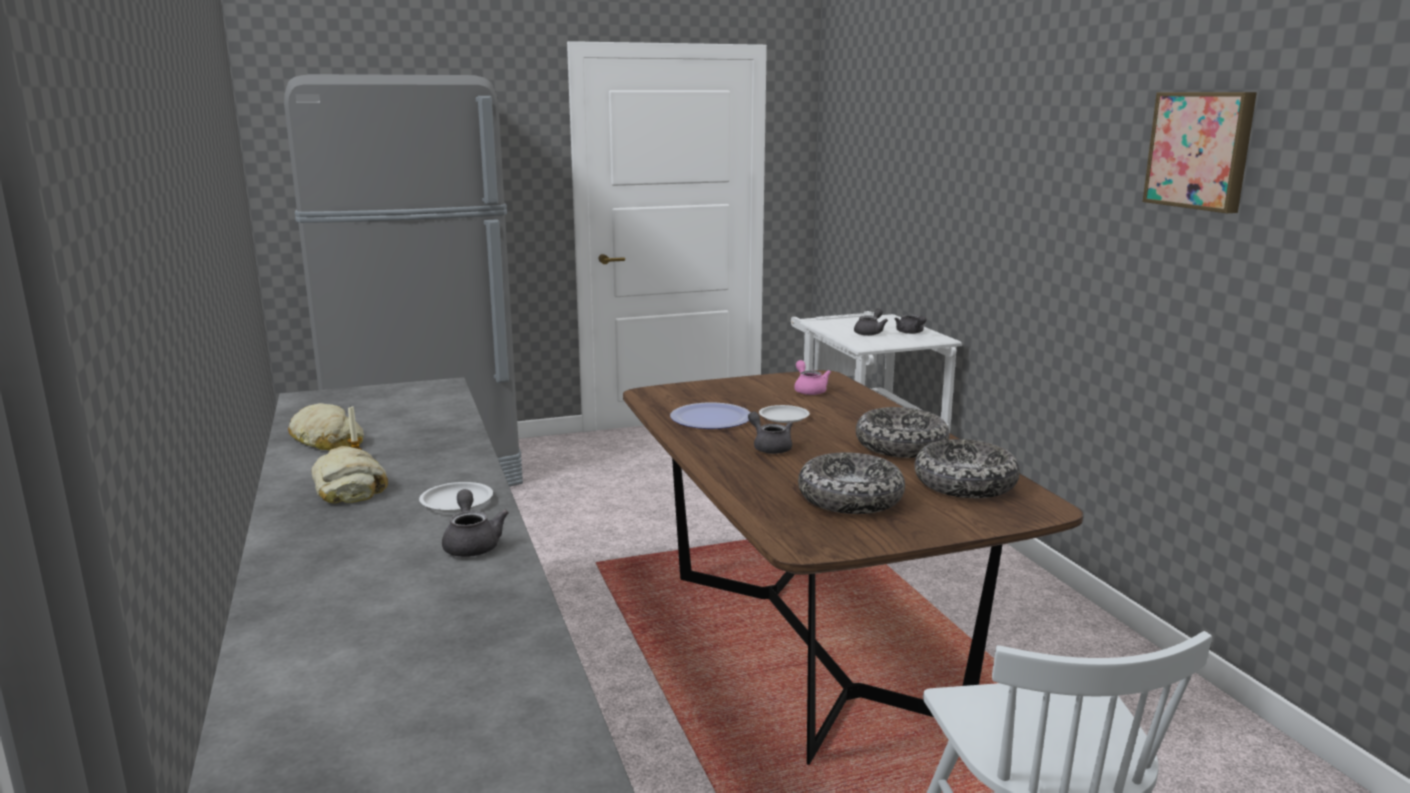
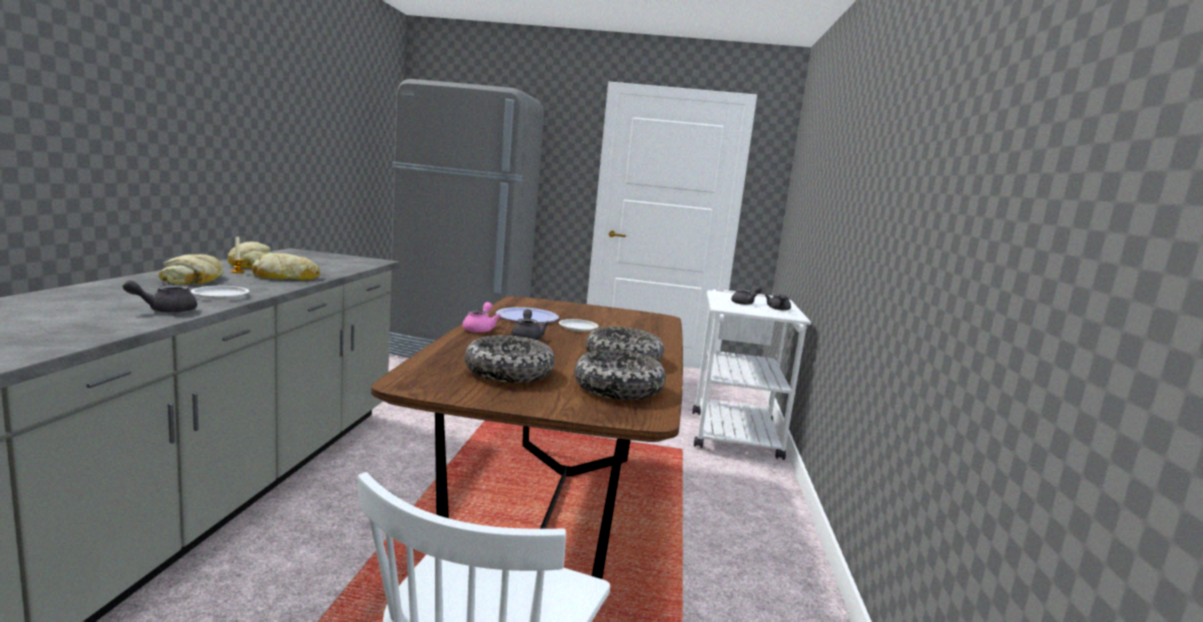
camera: 25 degrees right, 5 degrees down
grey teapot [442,489,509,557] -> grey teapot turned 135 degrees counterclockwise [123,280,197,313]
pink teapot [794,360,831,395] -> pink teapot moved to [462,302,501,333]
picture [1142,92,1257,213] -> none
none -> bread [252,253,320,280]

